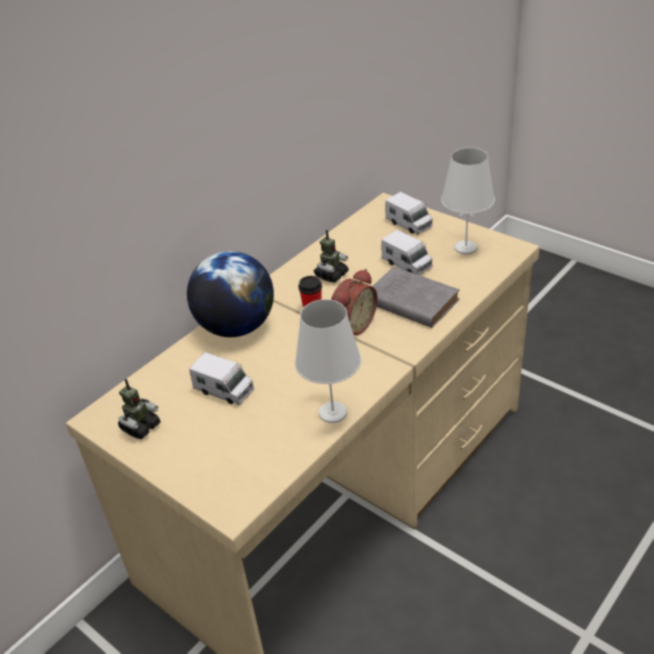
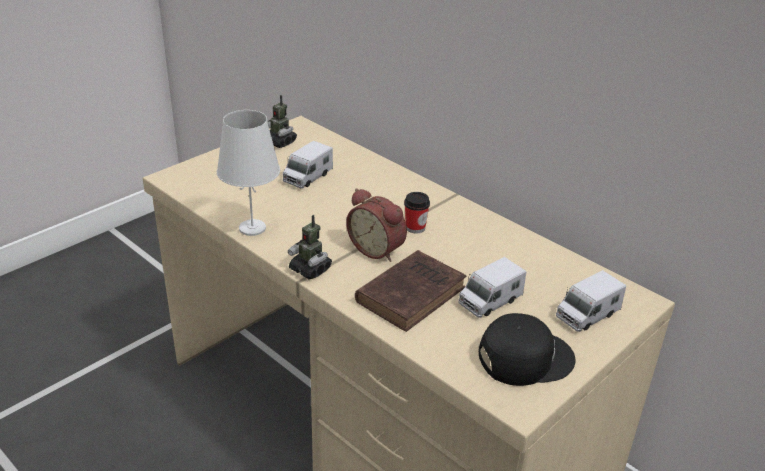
camera: 90 degrees right, 5 degrees down
globe [187,251,274,337] -> none
toy robot [314,230,349,283] -> toy robot moved to [288,215,332,280]
grey book [372,267,460,328] -> brown book [355,250,466,332]
white table lamp [441,148,495,254] -> black cap [479,313,576,386]

